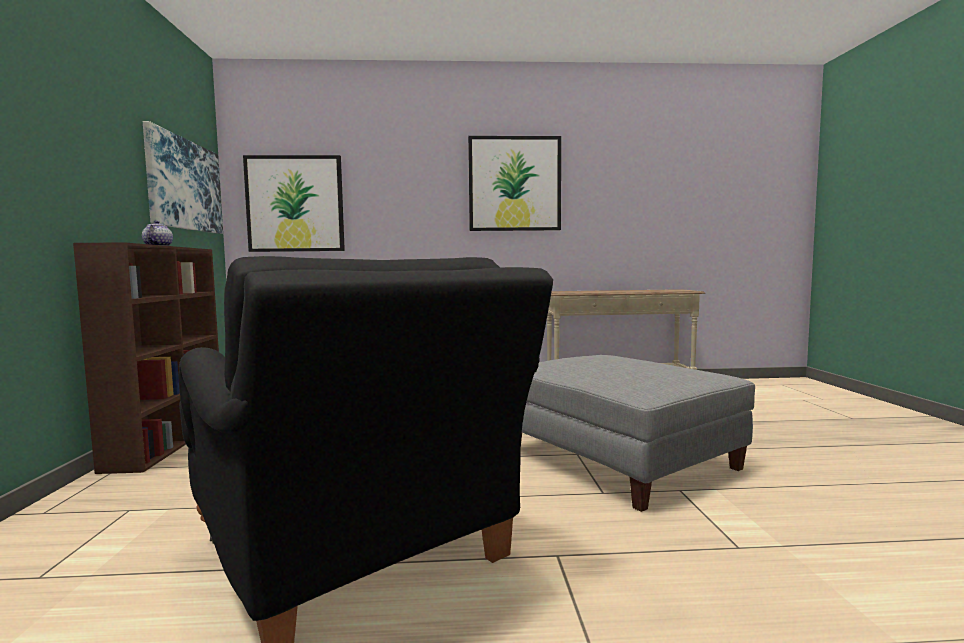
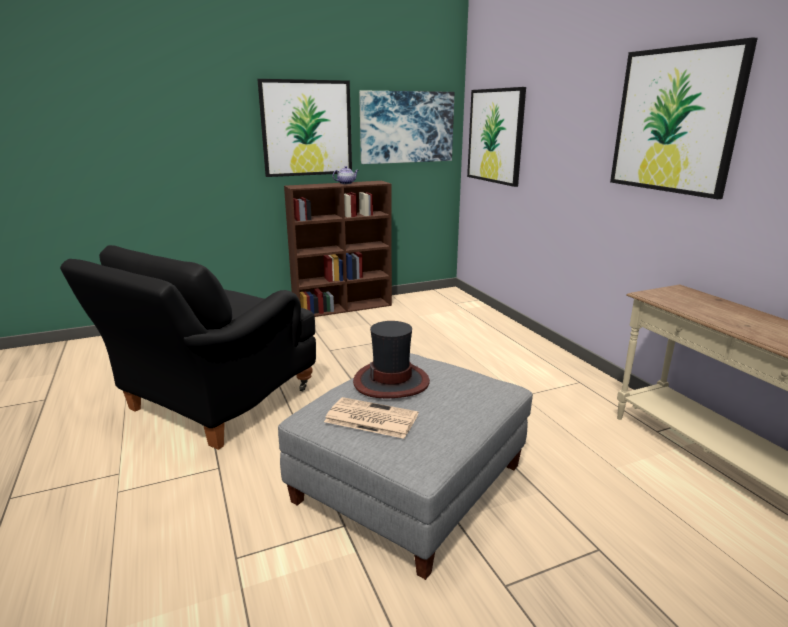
camera: 70 degrees right, 15 degrees up
none -> picture [257,79,352,177]
none -> newspaper [324,397,418,439]
none -> hat [353,321,430,398]

